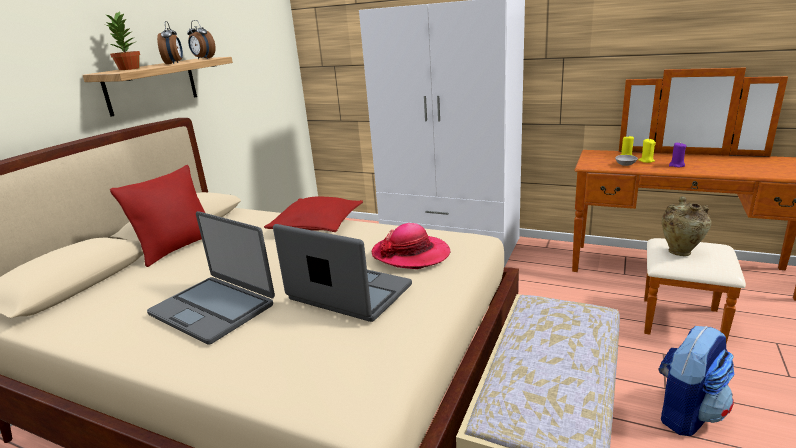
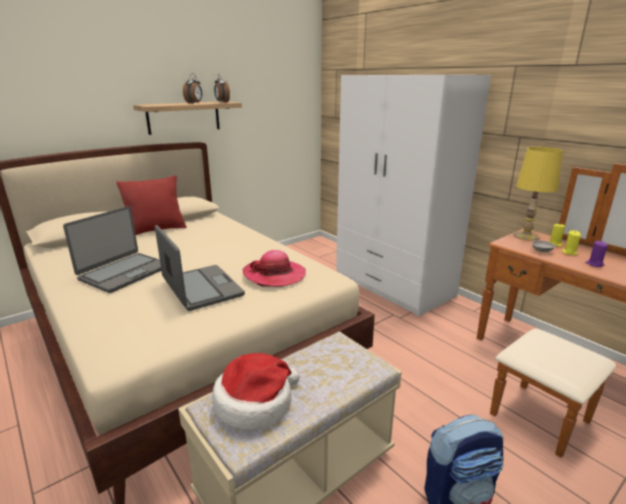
camera: 25 degrees right, 0 degrees up
potted plant [104,11,140,70] -> none
laptop [147,211,275,345] -> laptop turned 120 degrees counterclockwise [63,206,161,293]
red pillow [264,196,363,232] -> none
beige vase [662,196,711,256] -> none
none -> hat [212,353,300,431]
none -> yellow table lamp [514,147,563,241]

